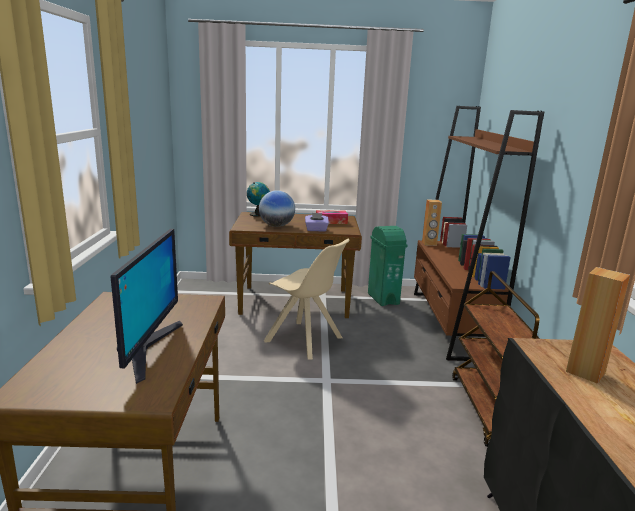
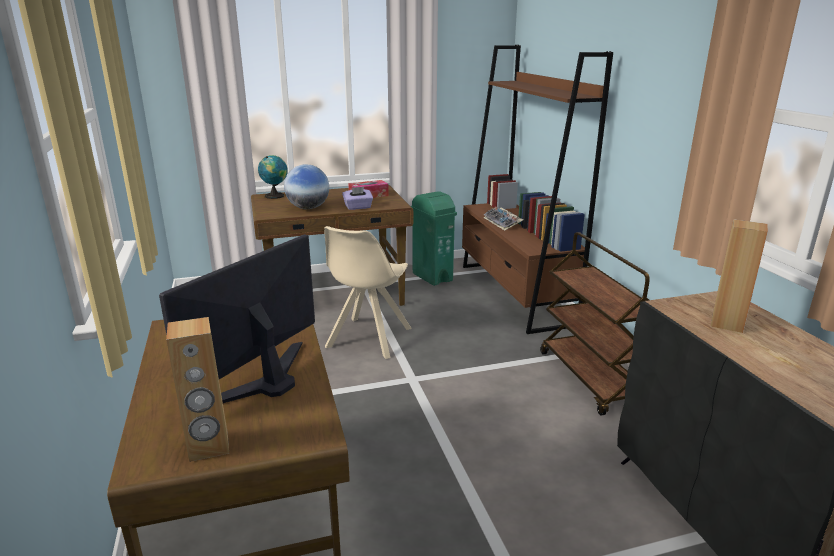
camera: 15 degrees left, 5 degrees up
monitor [110,229,183,384] -> monitor turned 135 degrees counterclockwise [159,234,315,403]
beige chair [264,238,349,360] -> beige chair turned 90 degrees clockwise [324,226,412,359]
brown speaker [422,200,442,246] -> brown speaker moved to [166,317,229,462]
none -> keyboard [483,207,523,230]

